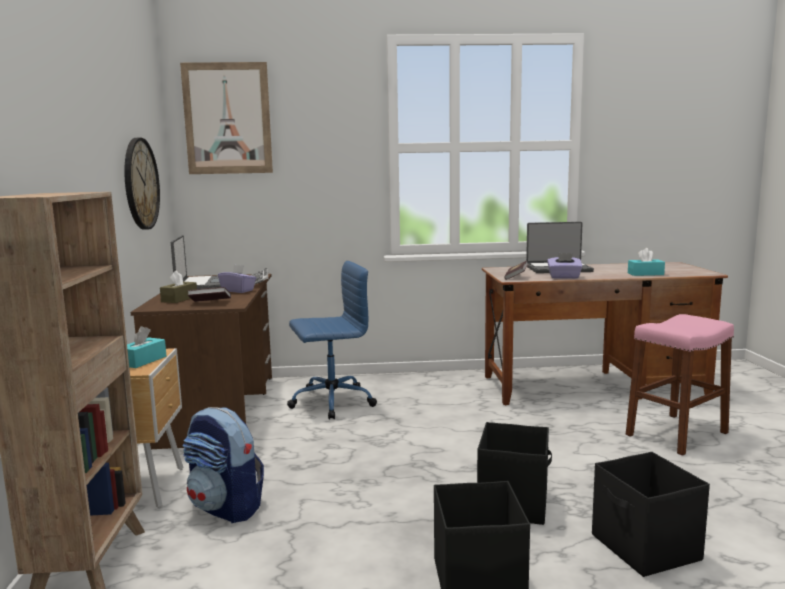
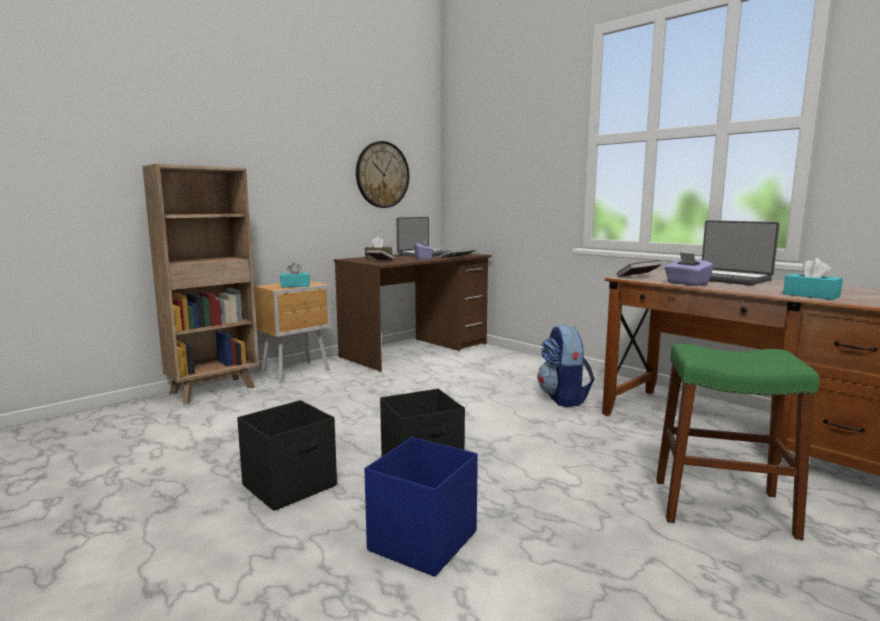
camera: 50 degrees right, 0 degrees up
picture [180,62,273,174] -> none
backpack [183,407,264,523] -> backpack moved to [537,324,594,407]
blue office chair [287,261,377,419] -> none
black storage box [592,452,710,577] -> blue storage box [365,437,478,577]
pink stool [626,314,734,456] -> green stool [656,344,819,540]

